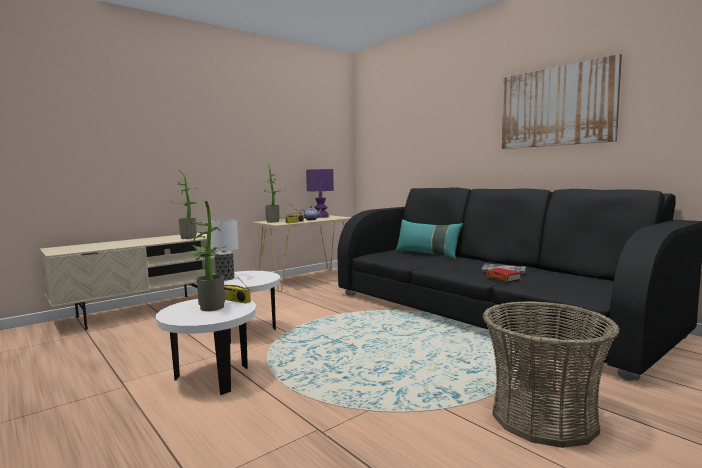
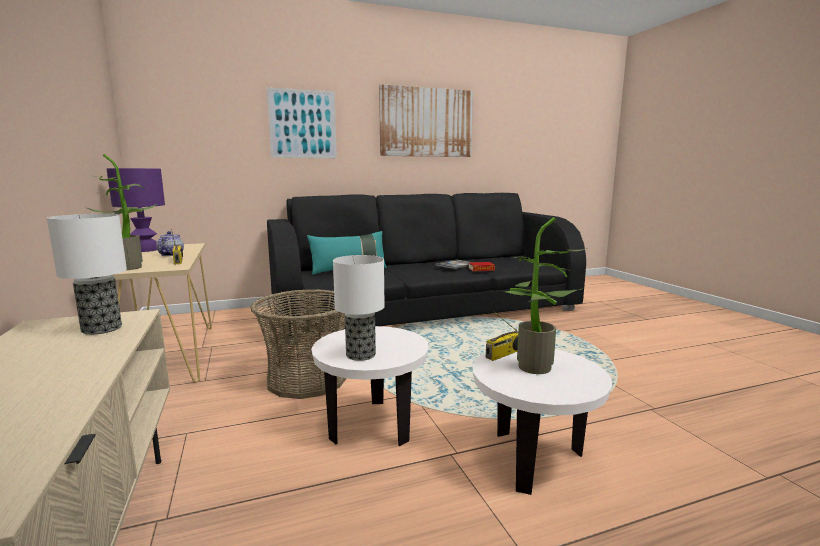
camera: 70 degrees left, 5 degrees up
potted plant [170,170,207,239] -> table lamp [47,214,127,335]
basket [483,301,620,448] -> basket moved to [251,289,347,399]
none -> picture [267,87,337,158]

